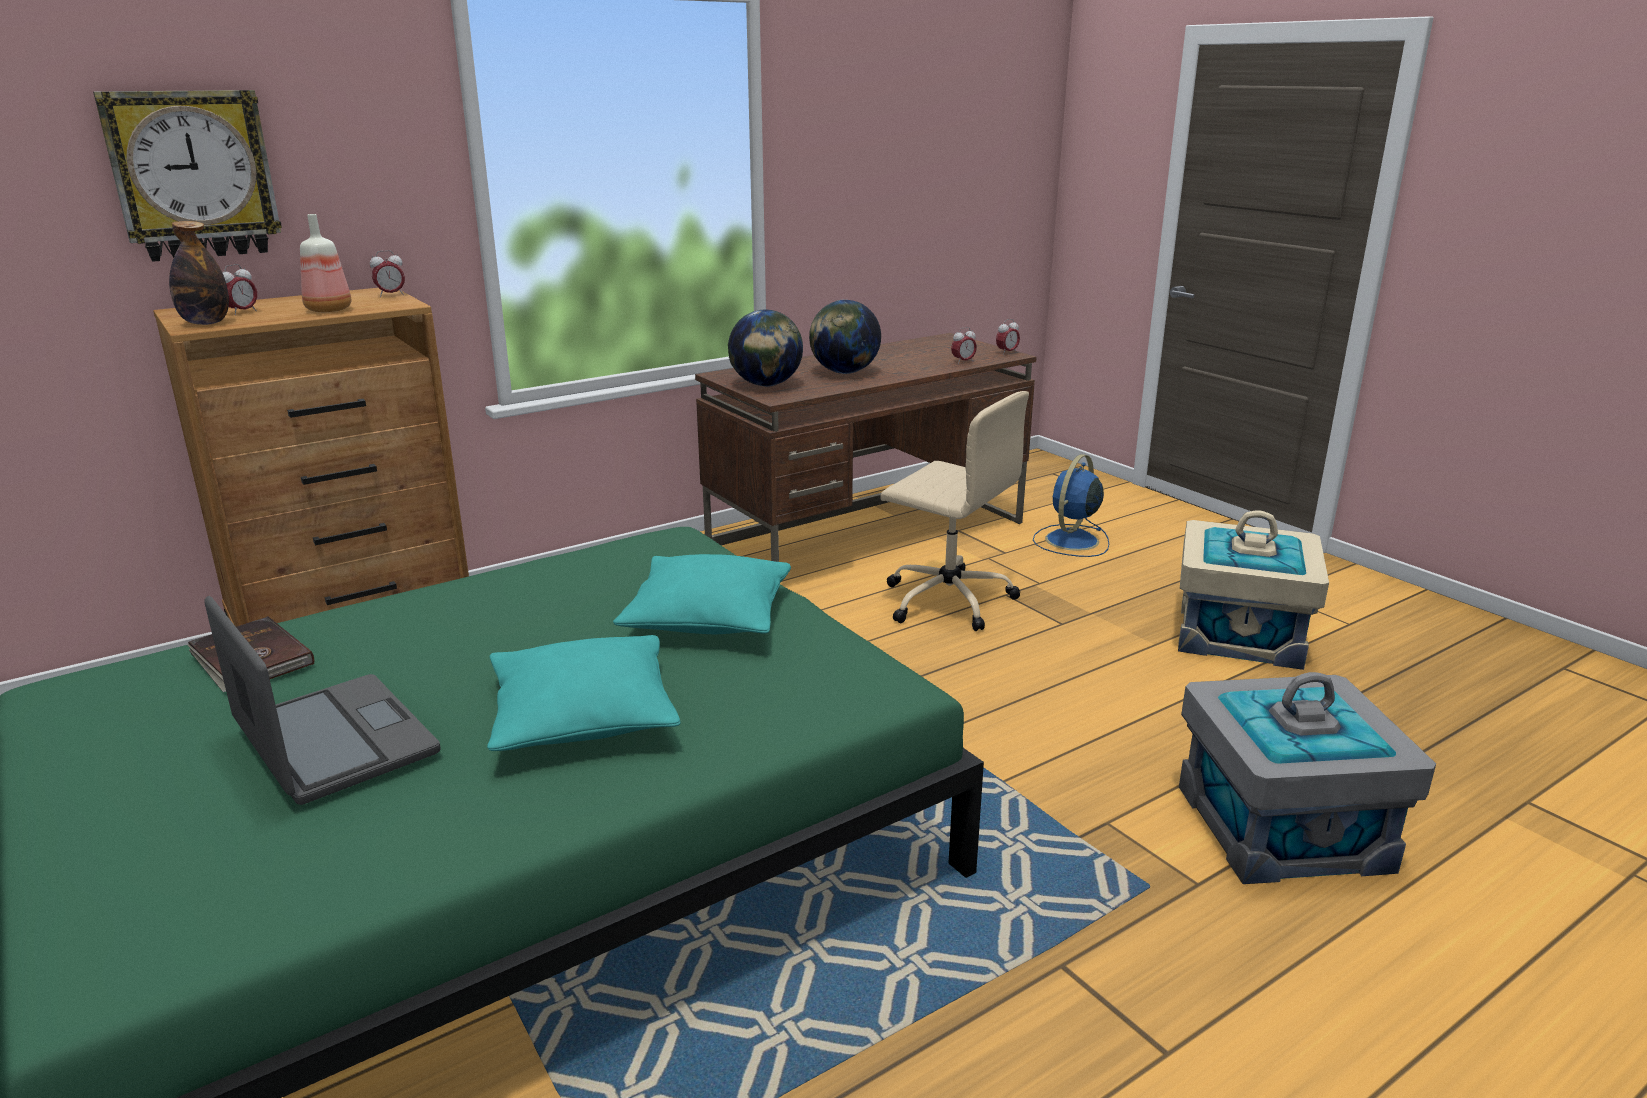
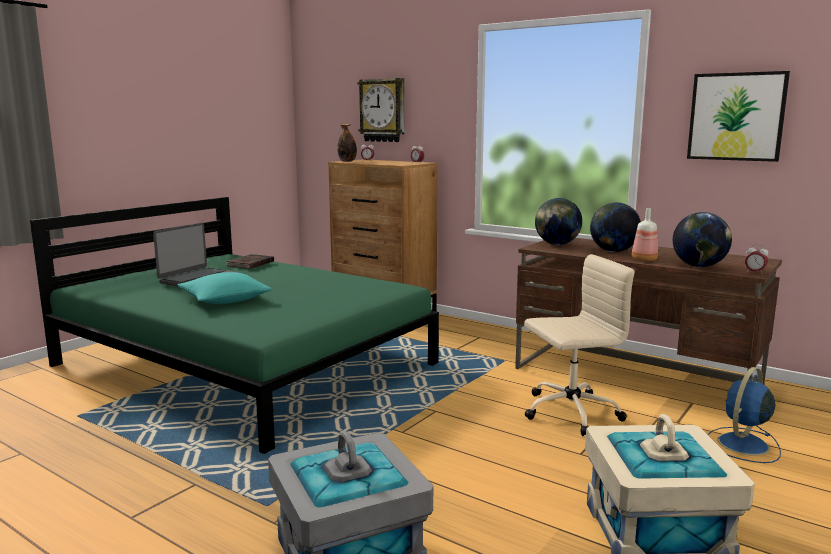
camera: 70 degrees right, 10 degrees down
bottle [300,214,352,312] -> bottle moved to [632,208,658,262]
turquoise pillow [613,554,791,634] -> none
beige office chair [880,391,1029,631] -> beige office chair turned 120 degrees counterclockwise [524,254,634,436]
alarm clock [951,327,977,364] -> globe [673,212,732,267]
blue fan [1033,454,1109,557] -> blue fan turned 60 degrees counterclockwise [707,367,781,463]
none -> picture [687,71,790,162]

